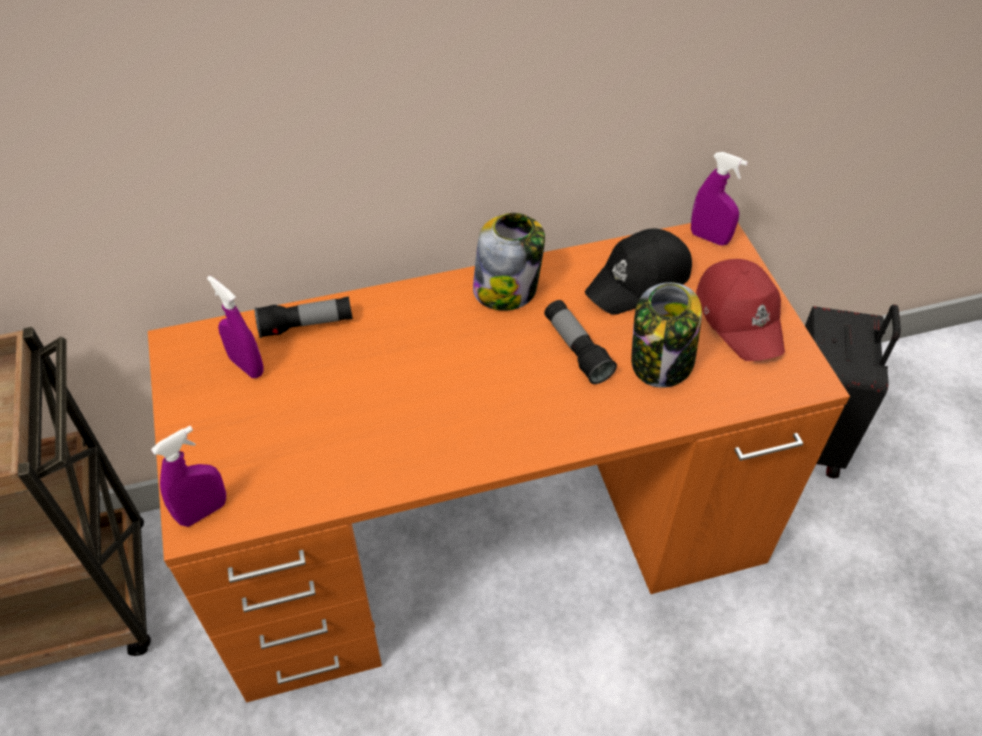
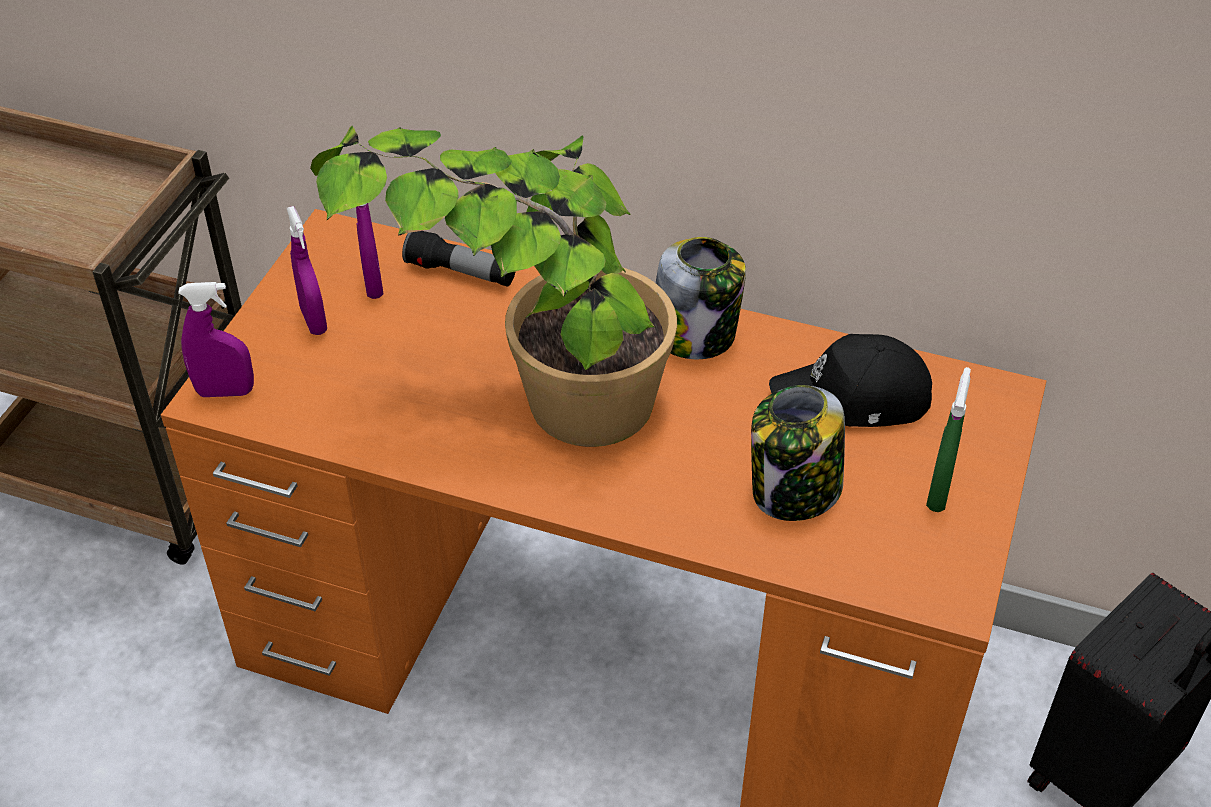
camera: 35 degrees right, 5 degrees down
flashlight [544,300,617,384] -> none
purple spray bottle [691,152,748,245] -> purple spray bottle moved to [287,206,327,335]
red cap [696,259,785,361] -> green spray bottle [926,367,971,512]
none -> potted plant [310,126,677,447]

